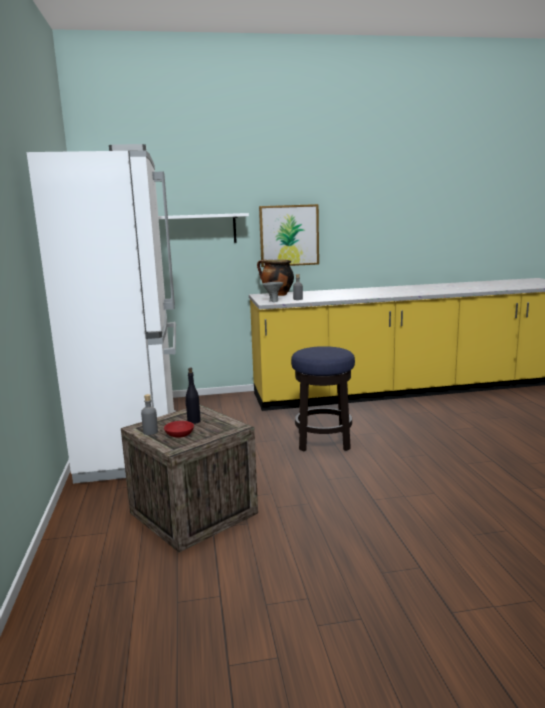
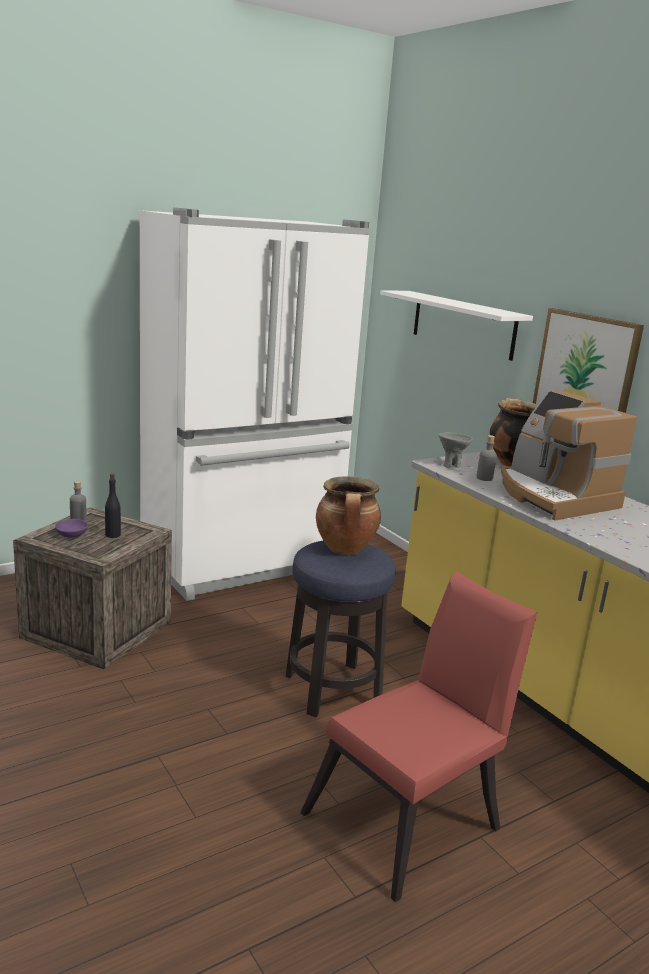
camera: 65 degrees right, 5 degrees up
red bowl [164,421,194,438] -> purple bowl [55,519,88,538]
none -> red chair [300,572,537,902]
none -> cooking pot [316,476,381,555]
none -> coffee machine [501,391,637,521]

